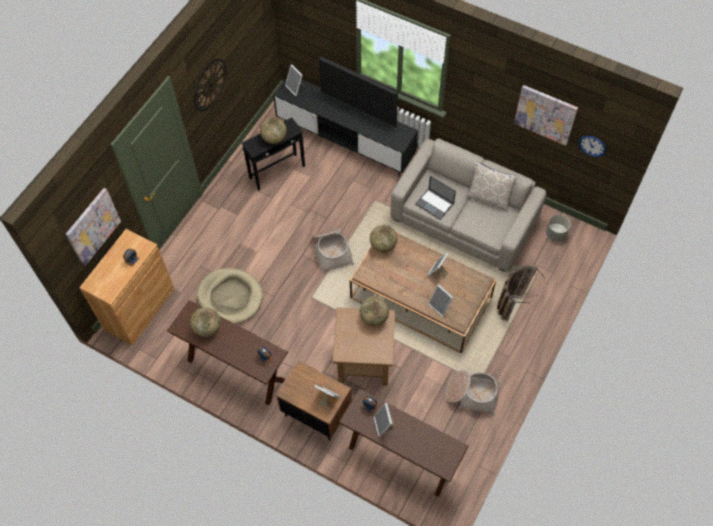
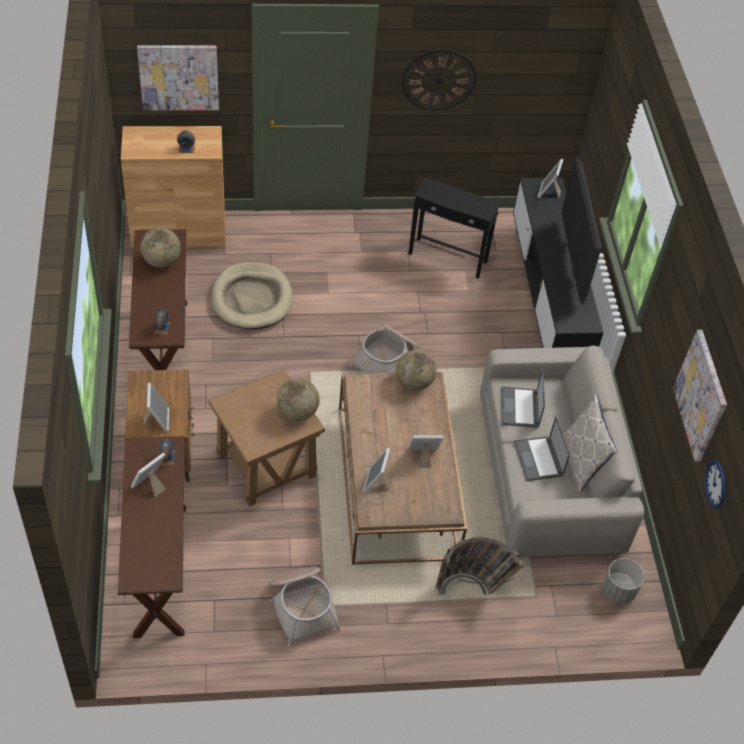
camera: 50 degrees right, 10 degrees down
globe [260,117,287,144] -> none
none -> laptop [514,416,570,481]

